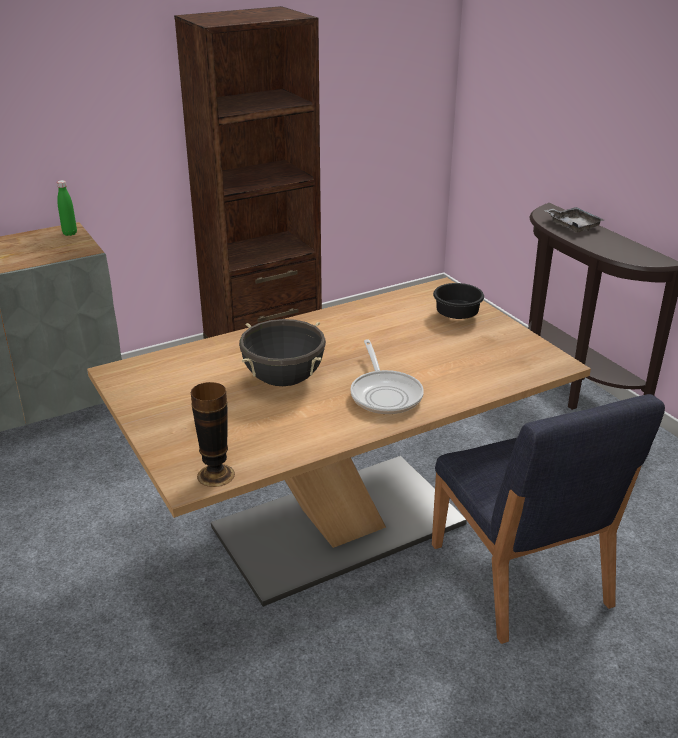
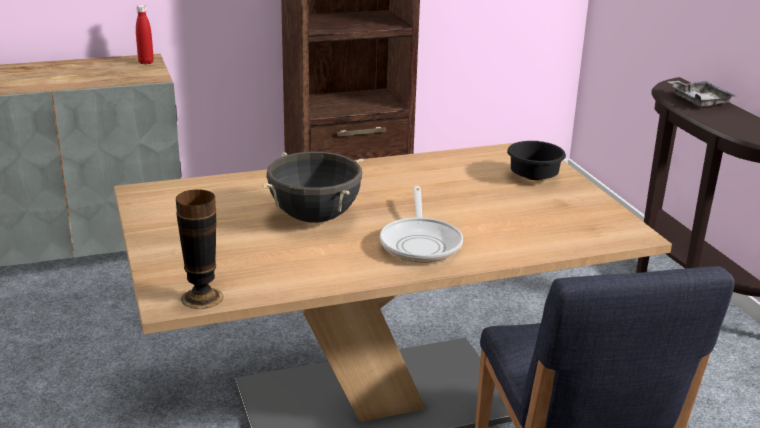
camera: 10 degrees right, 5 degrees down
green bottle [57,180,77,236] -> red bottle [136,5,154,64]

